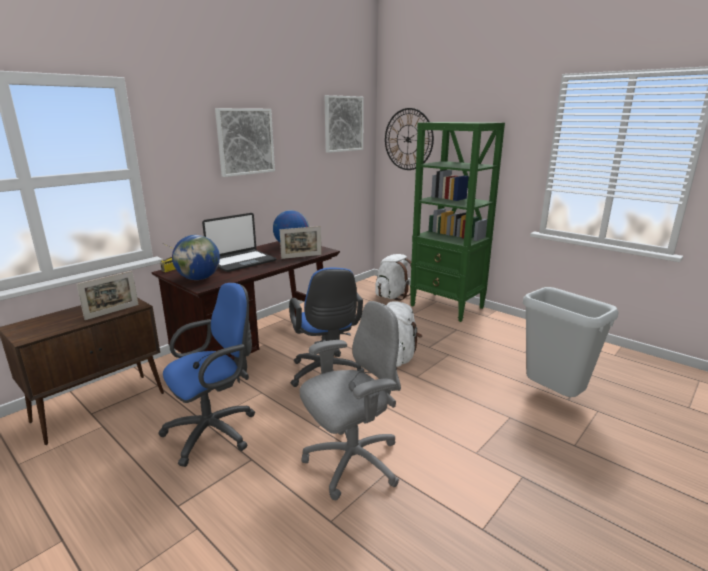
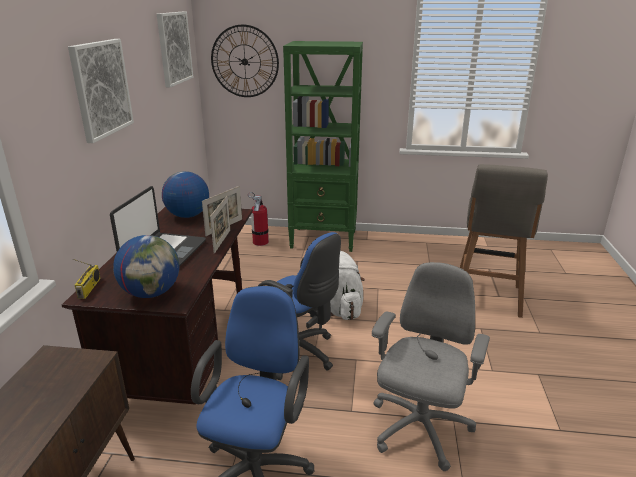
camera: 35 degrees left, 5 degrees up
picture frame [76,271,139,320] -> picture frame moved to [210,196,230,254]
white backpack [375,254,412,301] -> fire extinguisher [248,192,269,246]
grey trash can [523,287,619,397] -> grey stool [460,164,548,318]

